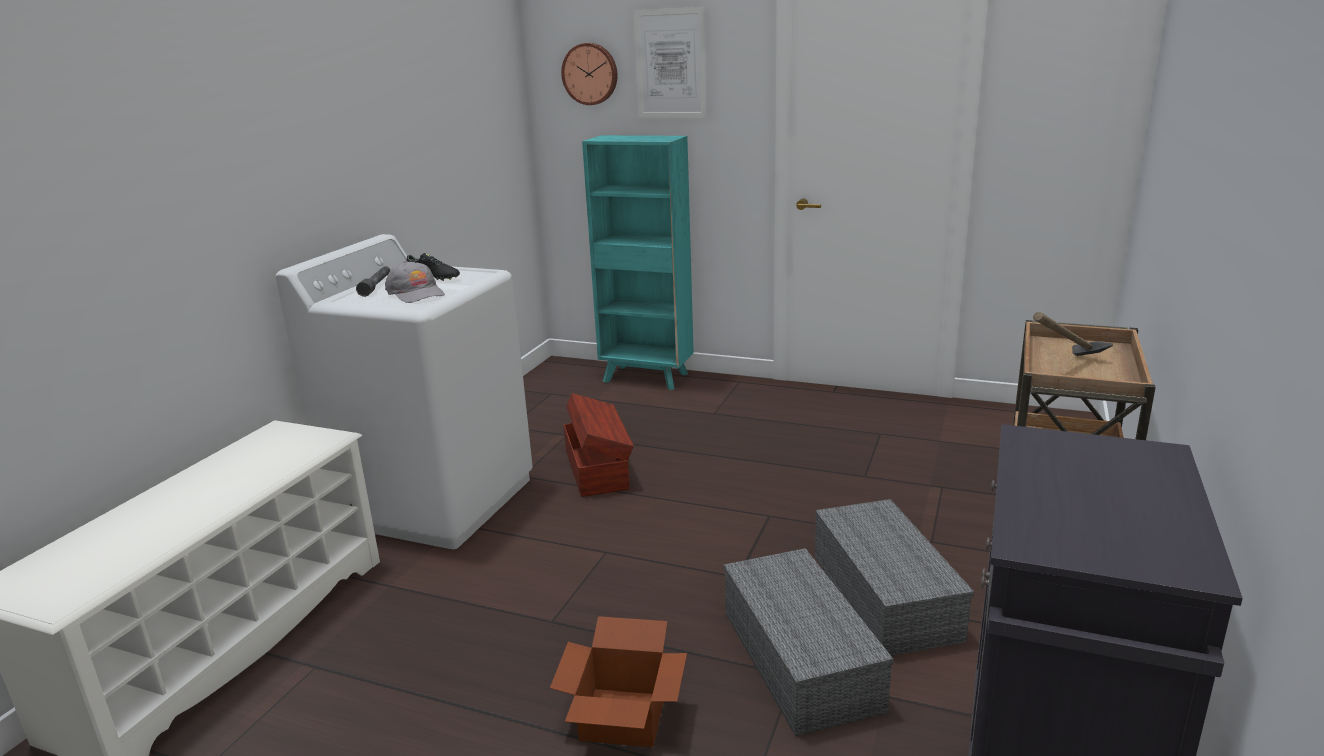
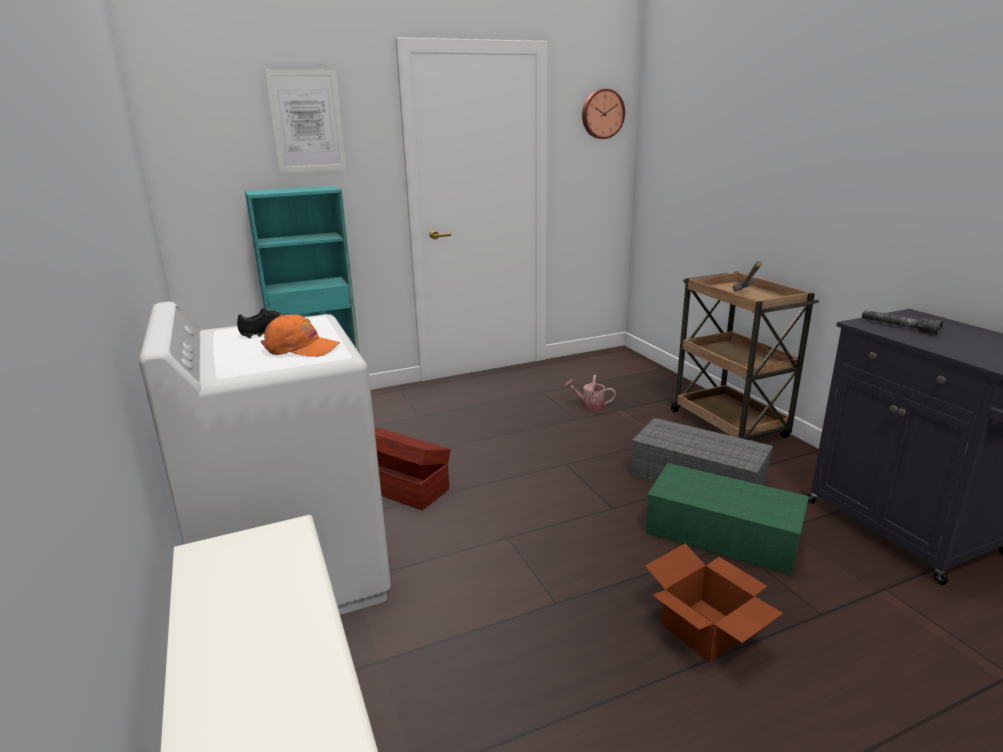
camera: 45 degrees left, 0 degrees up
grey flashlight [356,266,390,297] -> grey flashlight moved to [862,310,943,335]
grey cap [385,261,445,303] -> orange cap [261,315,340,357]
wall clock [561,43,618,105] -> wall clock moved to [582,89,625,139]
grey storage box [723,548,894,736] -> green storage box [646,463,809,575]
none -> watering can [565,375,616,410]

